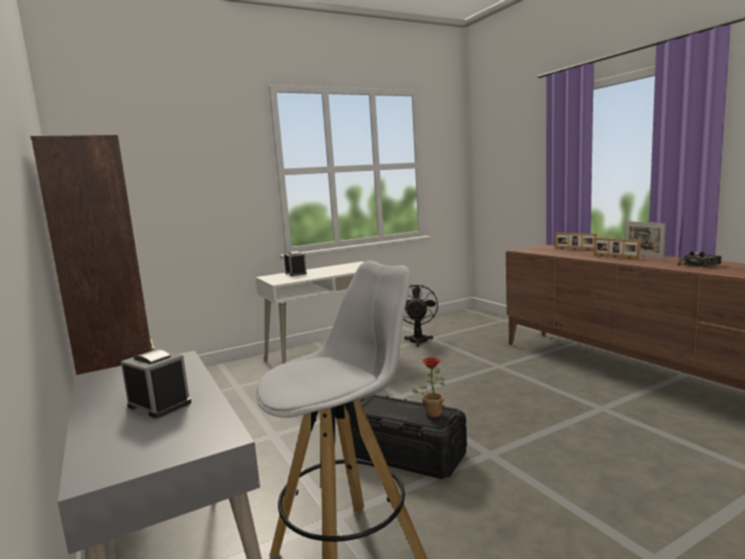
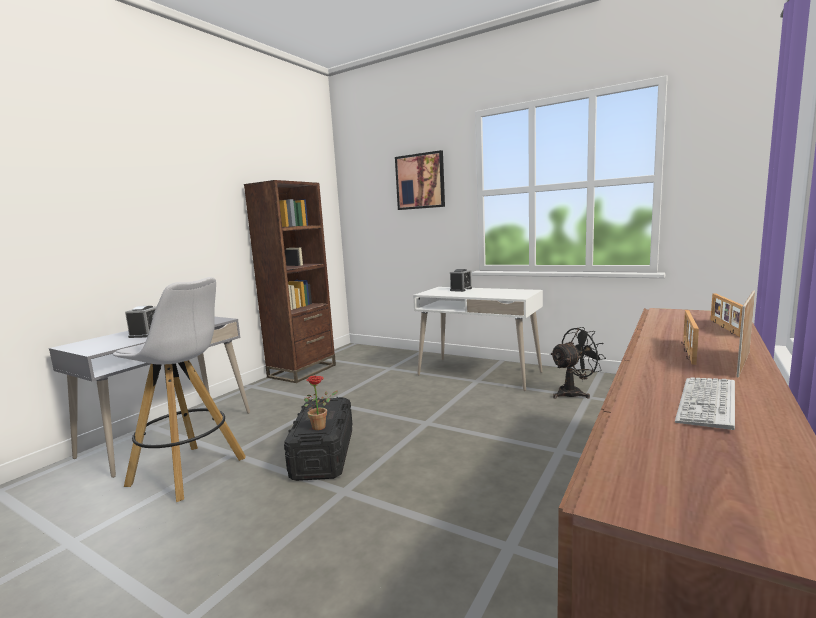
camera: 60 degrees right, 0 degrees up
radio [677,218,722,267] -> keyboard [675,378,735,430]
none -> picture [395,150,445,210]

